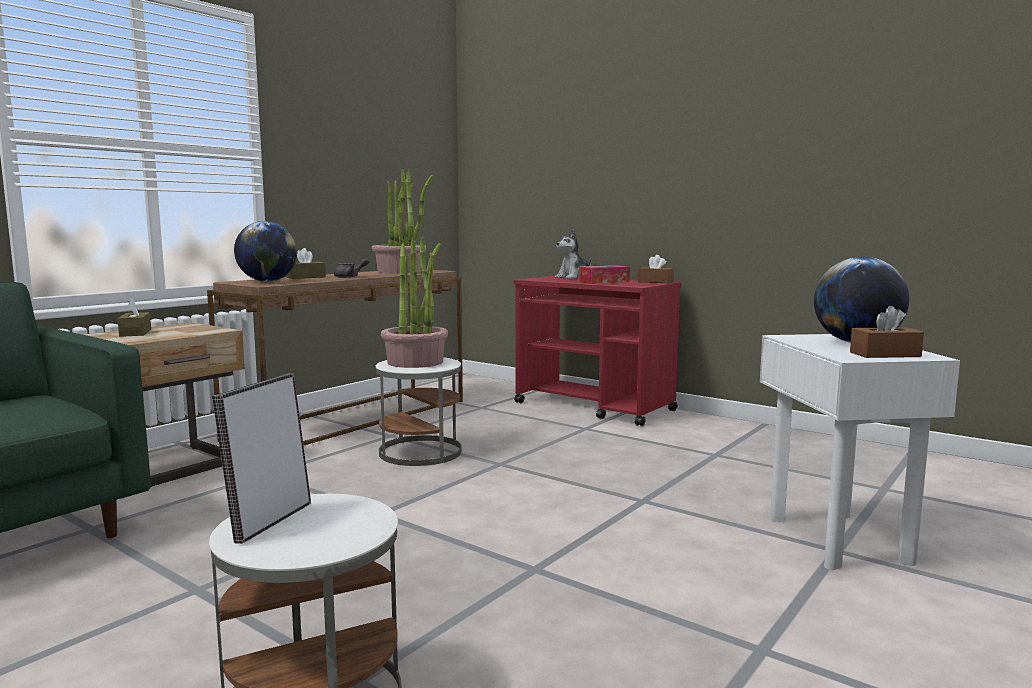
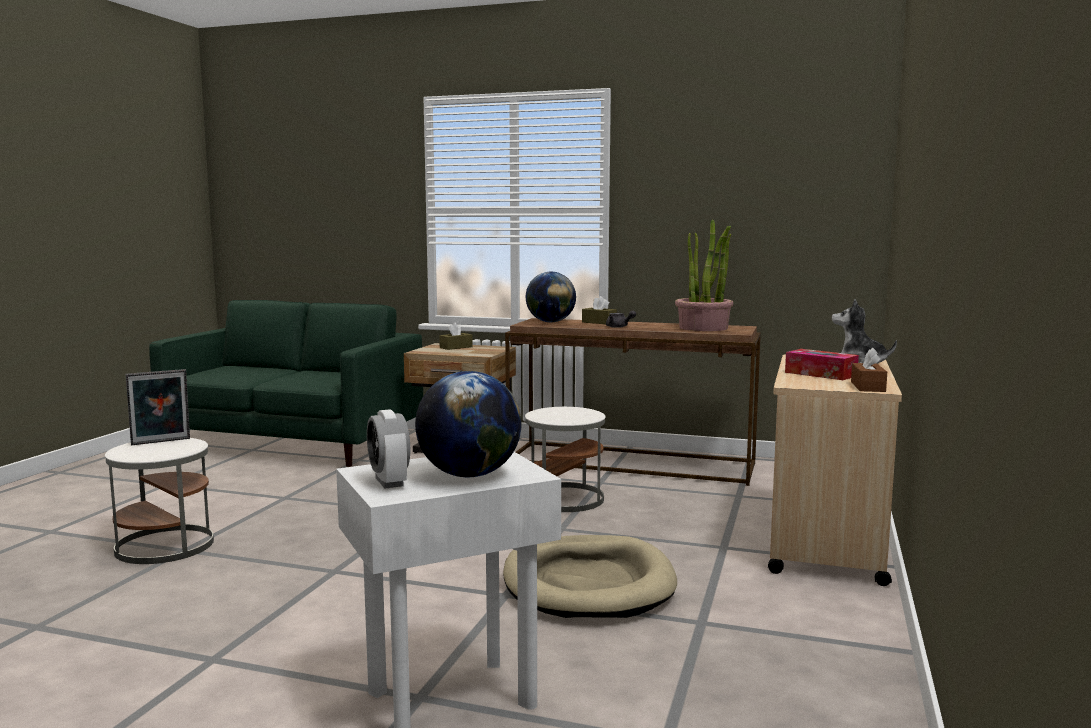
camera: 70 degrees right, 0 degrees up
picture frame [212,374,311,544] -> picture frame turned 150 degrees clockwise [126,369,190,445]
potted plant [381,236,448,368] -> none
red cart [514,276,682,426] -> beige cart [768,355,902,586]
brown tissue box [850,306,924,358] -> alarm clock [367,409,410,489]
none -> beige dog bed [503,535,677,618]

